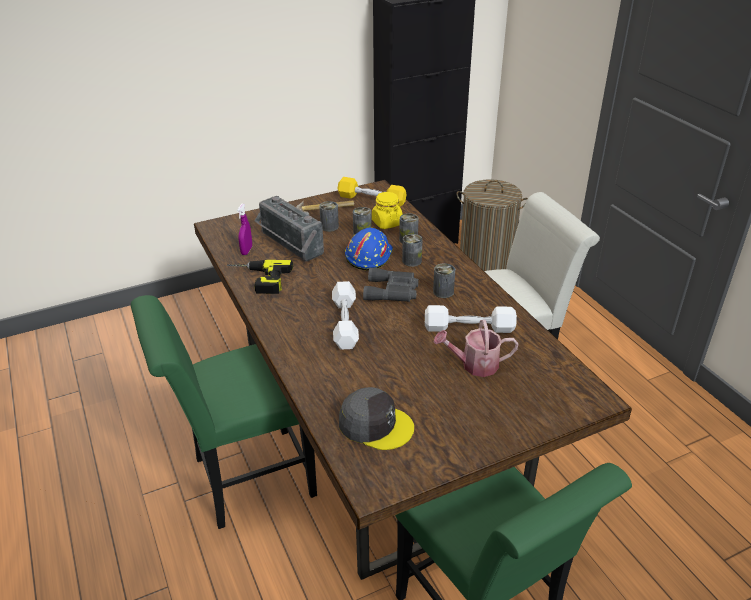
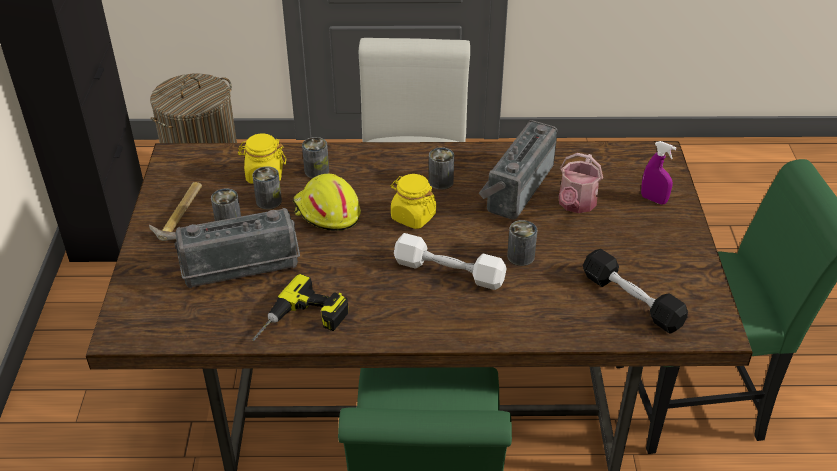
camera: 65 degrees left, 5 degrees up
purple spray bottle [237,204,252,255] -> purple spray bottle moved to [641,141,676,204]
yellow dumbbell [338,177,407,207] -> none
grey cap [339,387,414,450] -> black dumbbell [583,249,688,334]
blue hard hat [345,228,393,270] -> yellow hard hat [293,174,361,231]
grey binoculars [363,268,419,302] -> yellow jar [391,174,436,229]
can [402,234,423,267] -> can moved to [507,220,537,266]
white dumbbell [425,305,517,333] -> radio [479,120,557,220]

